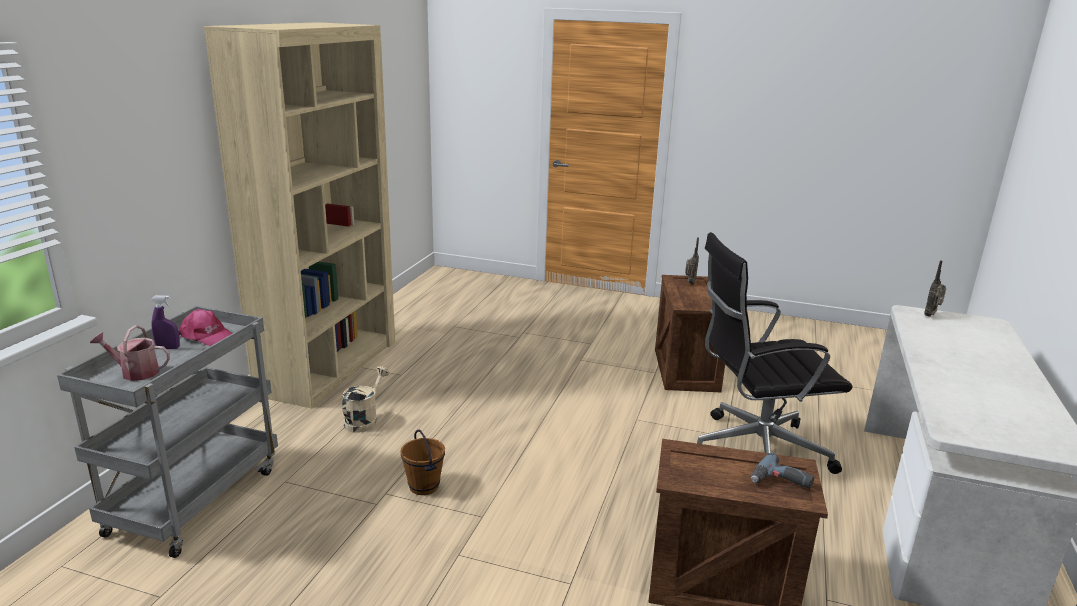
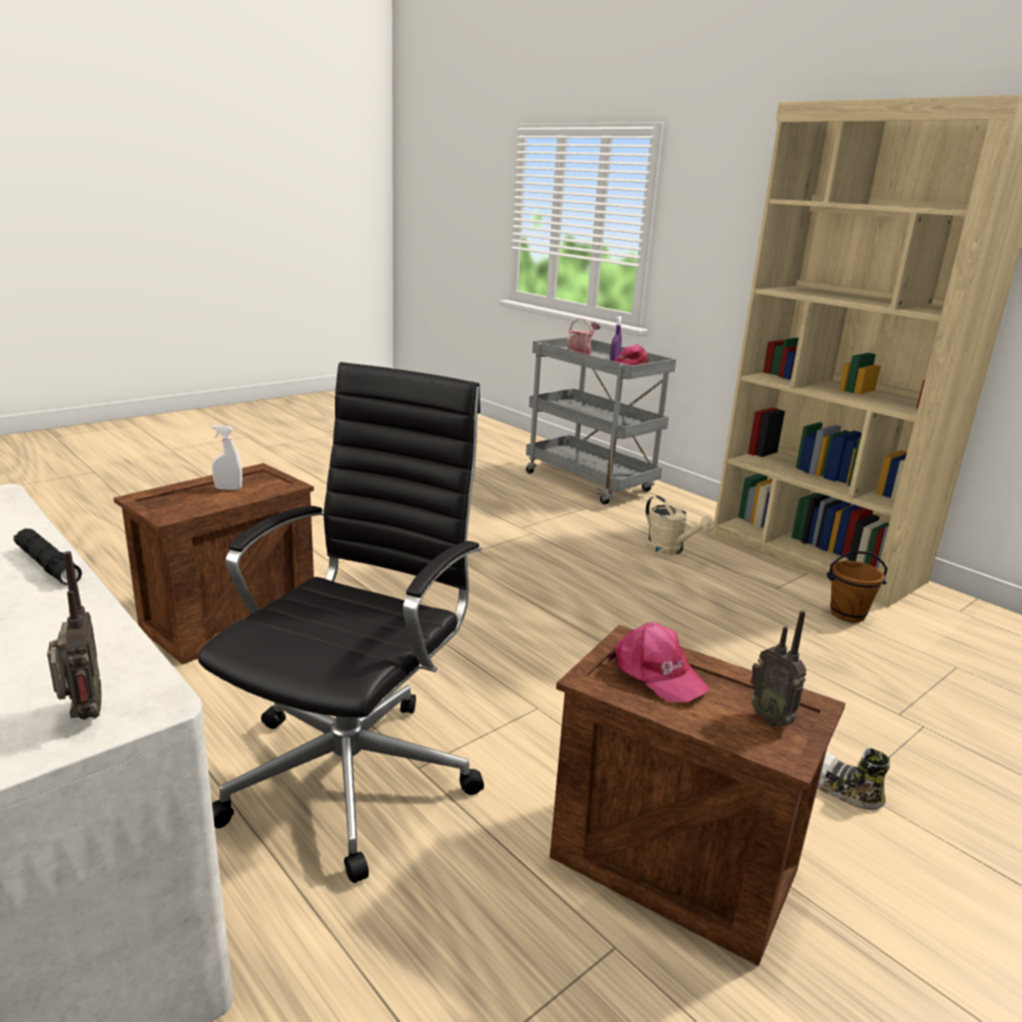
camera: 120 degrees right, 0 degrees up
brown bucket [400,429,445,495] -> brown bucket moved to [827,551,888,622]
power drill [750,453,814,488] -> none
none -> black flashlight [14,529,82,585]
none -> white spray bottle [212,425,242,490]
none -> pink cap [608,622,710,702]
none -> shoe [817,747,890,810]

